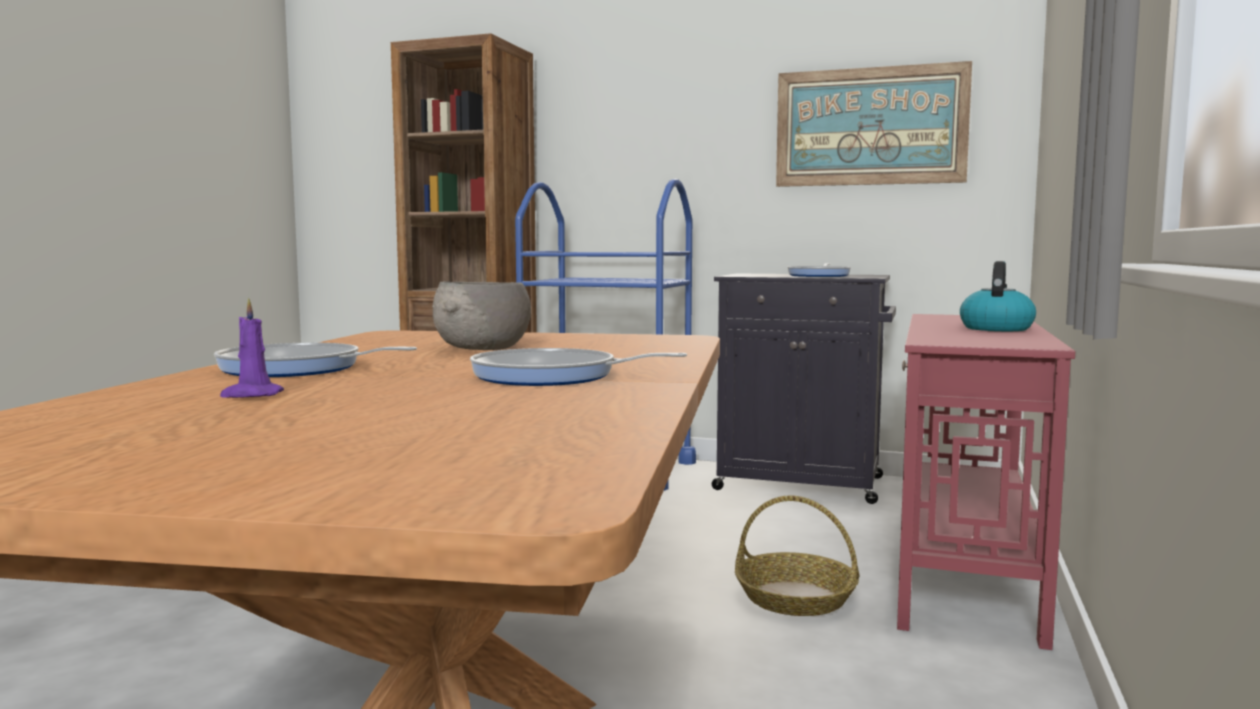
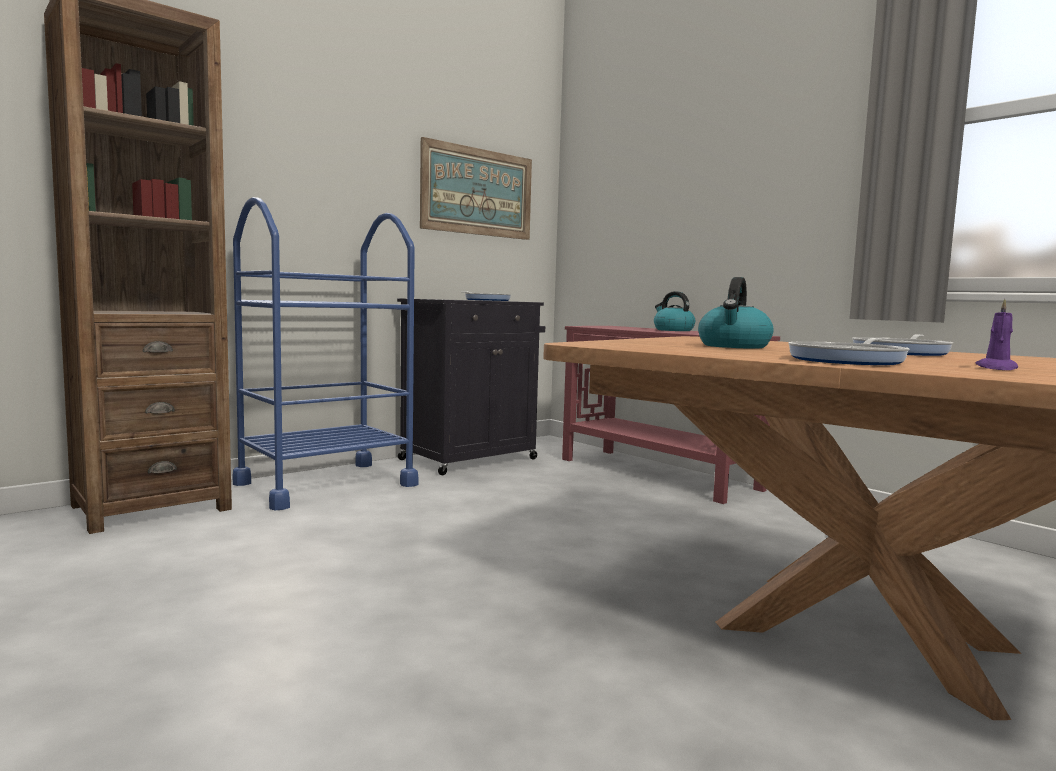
camera: 60 degrees left, 0 degrees up
grey bowl [432,281,531,350] -> kettle [698,277,774,349]
basket [735,496,859,616] -> none

